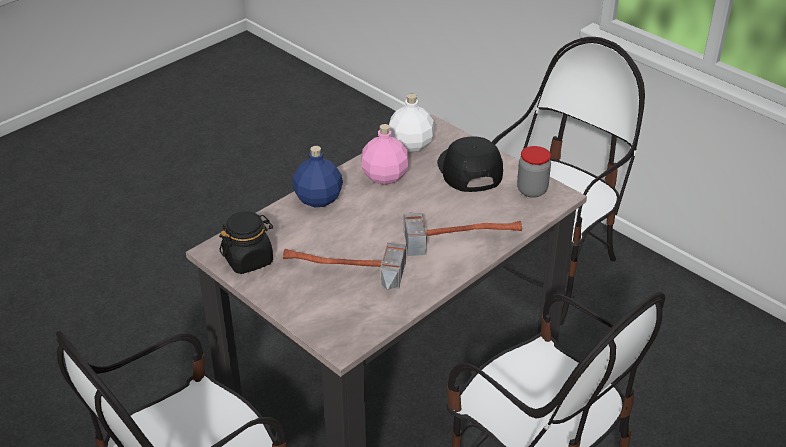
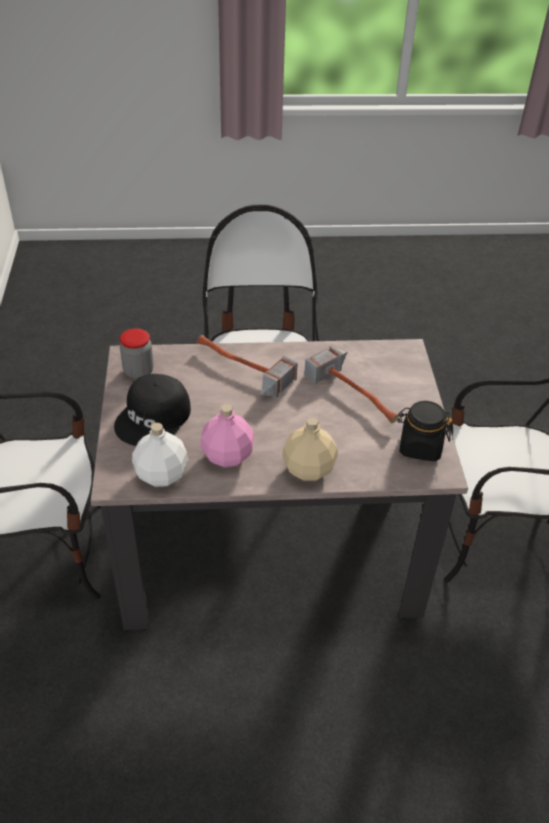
camera: 140 degrees left, 5 degrees up
blue bottle [292,146,343,207] -> beige bottle [282,418,338,481]

